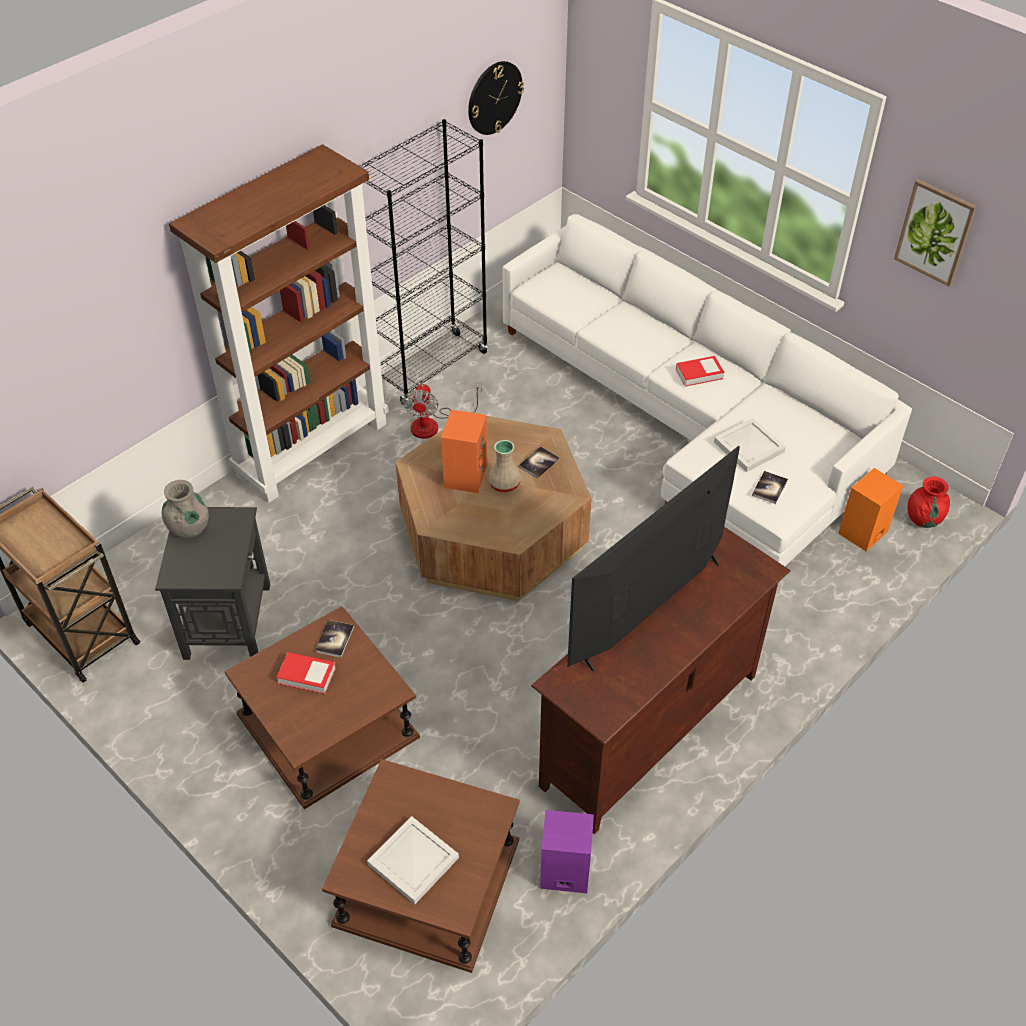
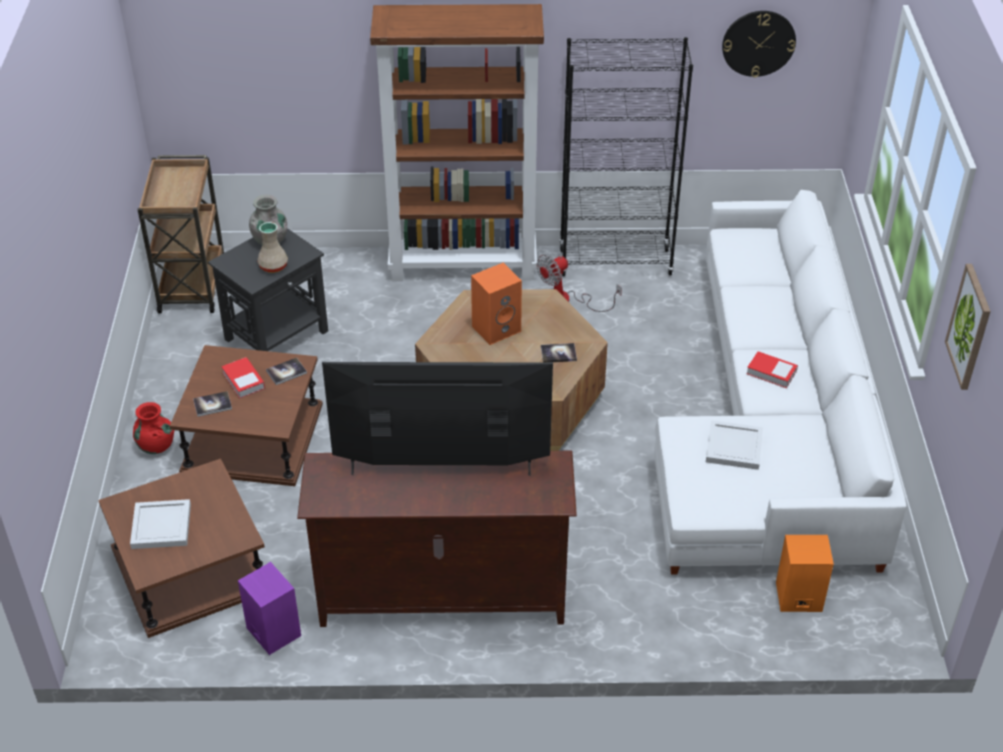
camera: 45 degrees right, 5 degrees down
beige vase [488,440,521,492] -> beige vase moved to [257,222,288,273]
book [752,471,788,504] -> book moved to [193,391,232,417]
red vase [907,476,950,528] -> red vase moved to [133,402,175,454]

